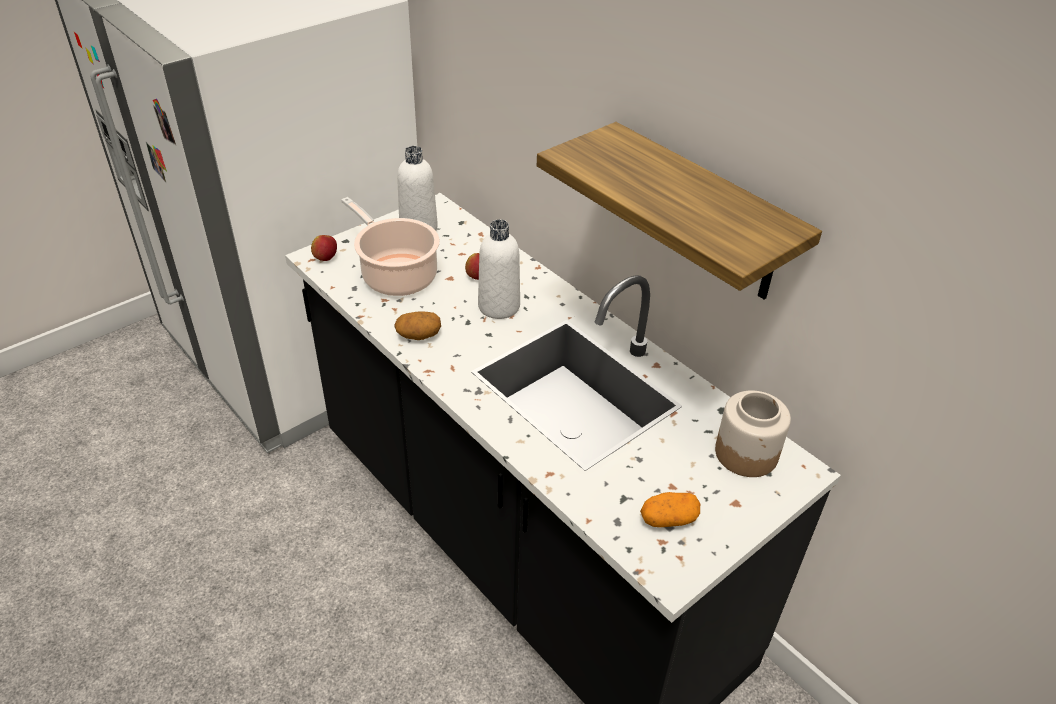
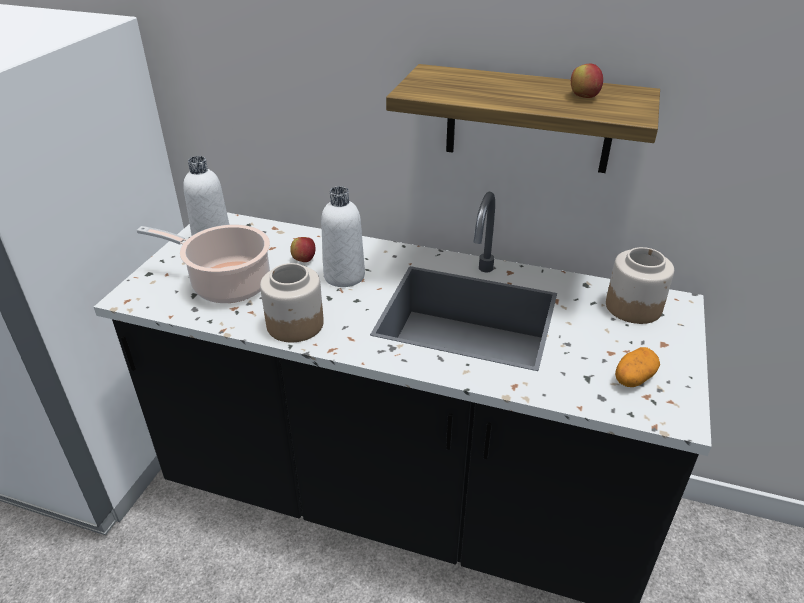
camera: 30 degrees left, 5 degrees down
apple [311,235,337,261] -> apple moved to [571,64,603,98]
potato [395,312,441,340] -> jar [260,263,324,342]

